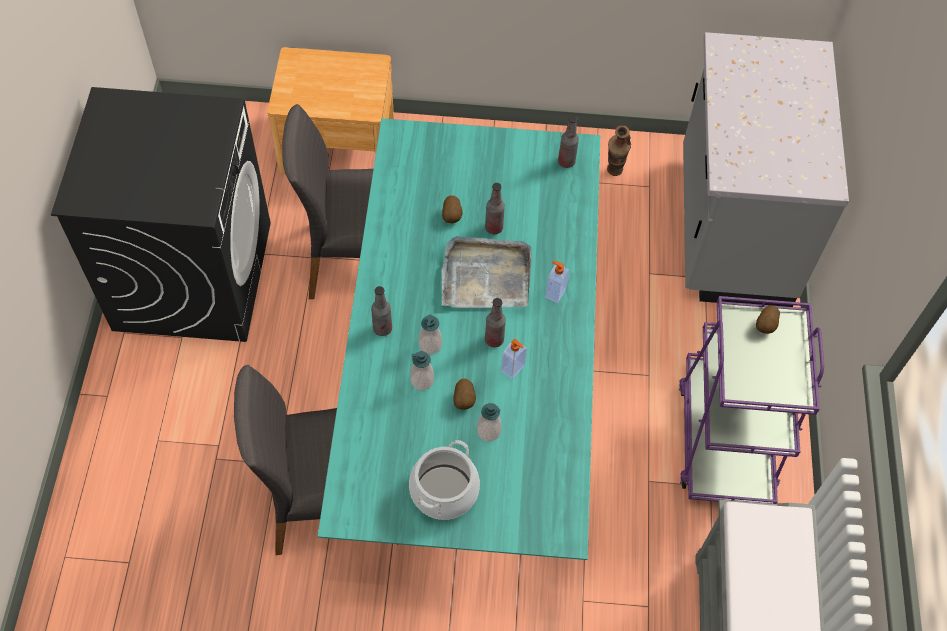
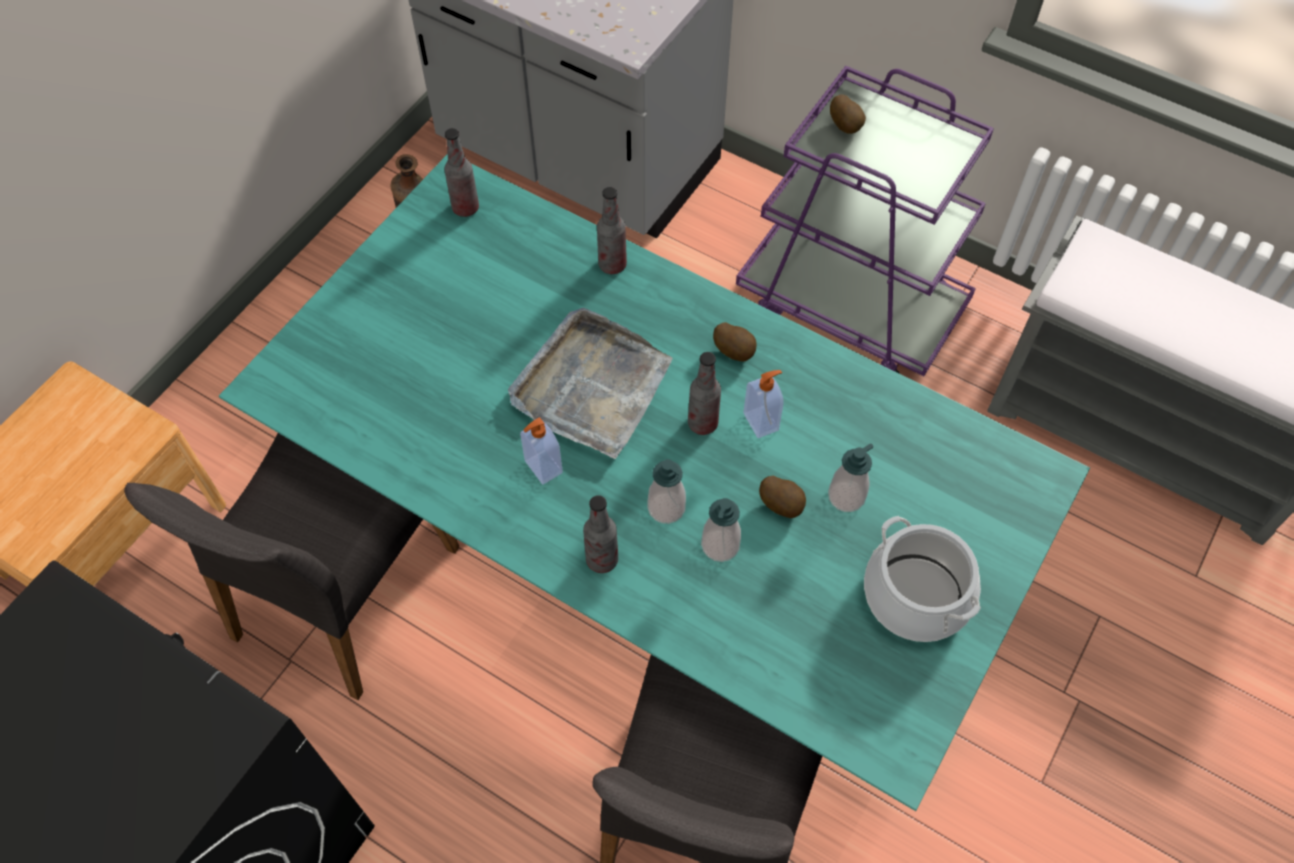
camera: 60 degrees left, 0 degrees up
potato [442,195,463,223] -> potato moved to [713,322,757,361]
bottle [485,183,505,234] -> bottle moved to [597,187,627,274]
soap dispenser [545,261,569,303] -> soap dispenser moved to [520,417,563,484]

